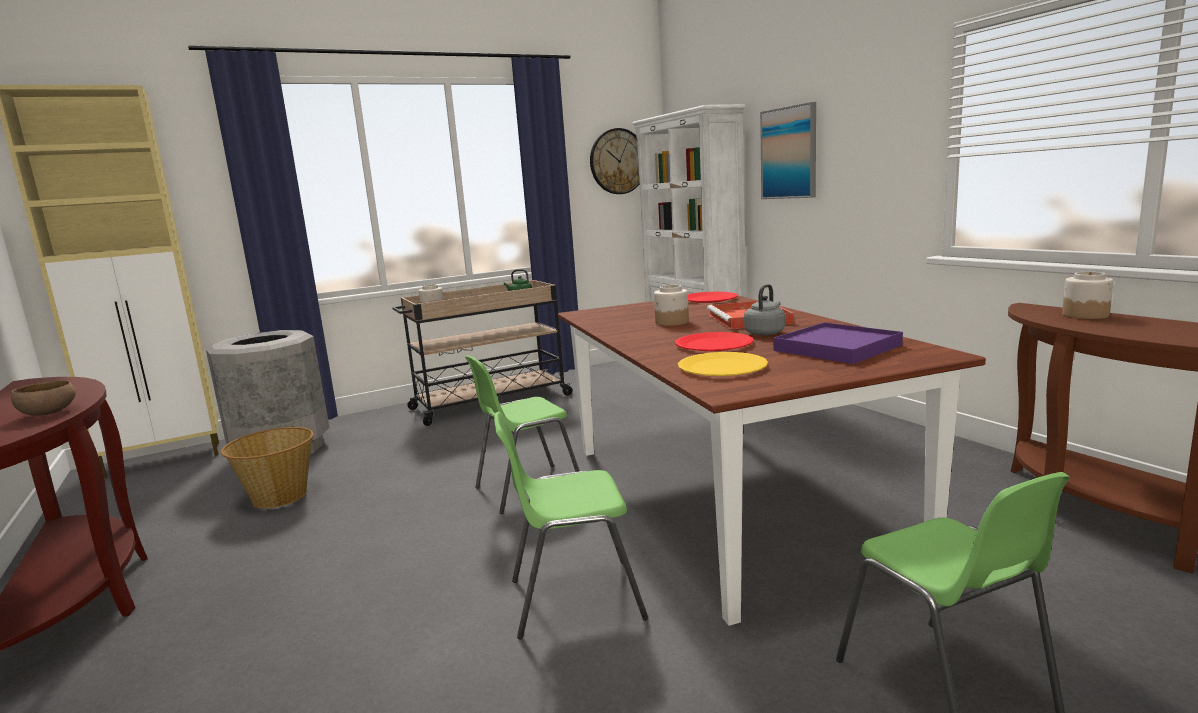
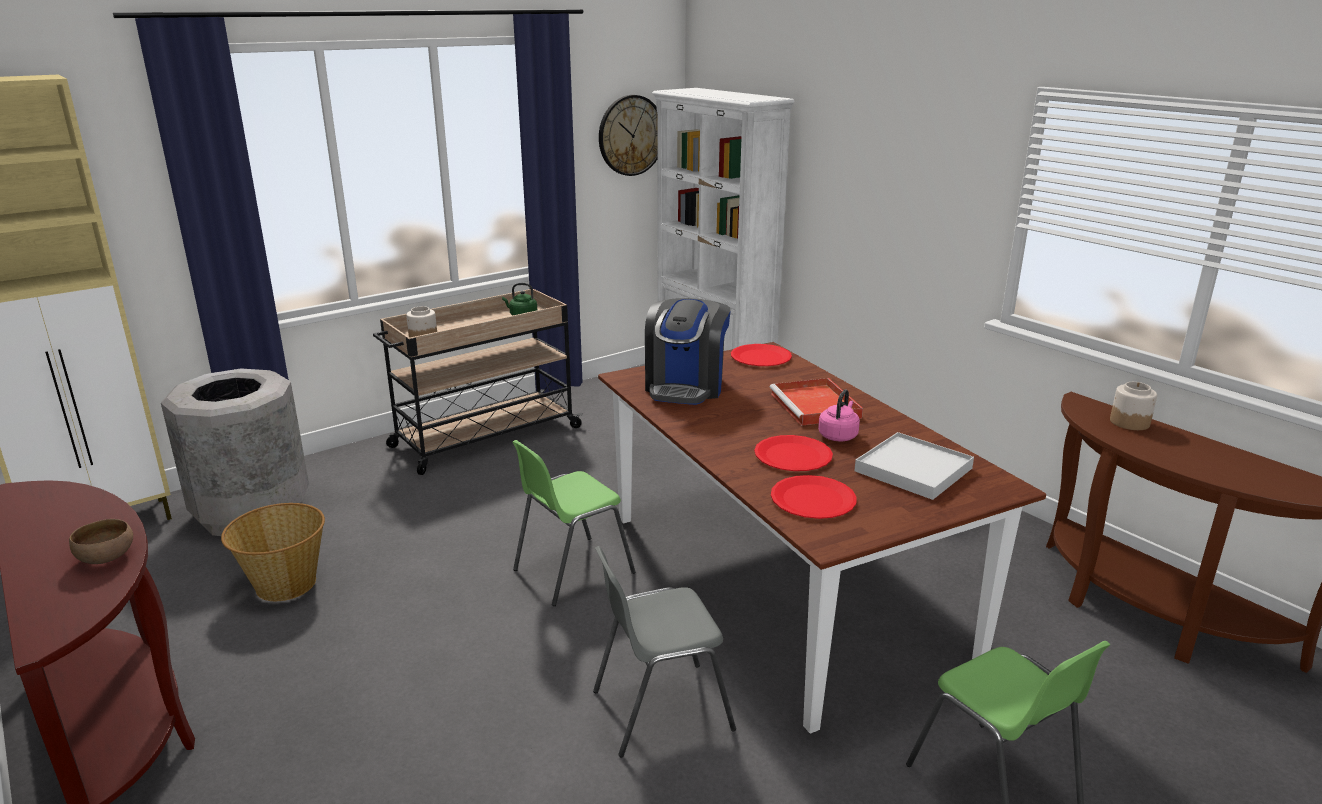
camera: 10 degrees left, 10 degrees up
green chair [494,411,648,640] -> grey chair [593,546,736,757]
jar [654,285,689,326] -> none
yellow plate [678,352,768,376] -> red plate [771,475,856,519]
grey kettle [744,284,785,335] -> pink kettle [818,389,860,441]
picture [760,102,816,199] -> none
purple tray [773,322,903,364] -> white tray [854,432,974,500]
none -> coffee machine [645,298,731,405]

